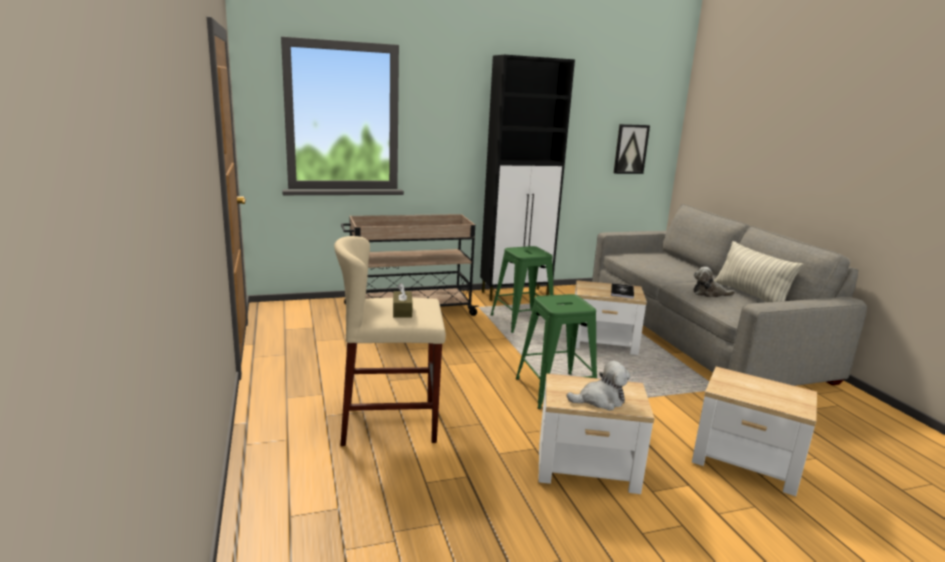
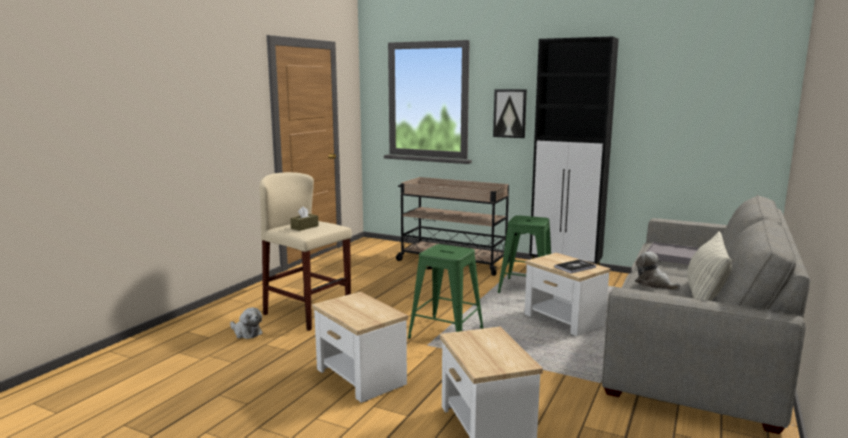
camera: 45 degrees right, 5 degrees down
plush toy [567,360,630,411] -> plush toy moved to [230,307,263,339]
picture [614,124,650,174] -> picture moved to [493,89,527,138]
none -> grey tray [646,242,699,265]

